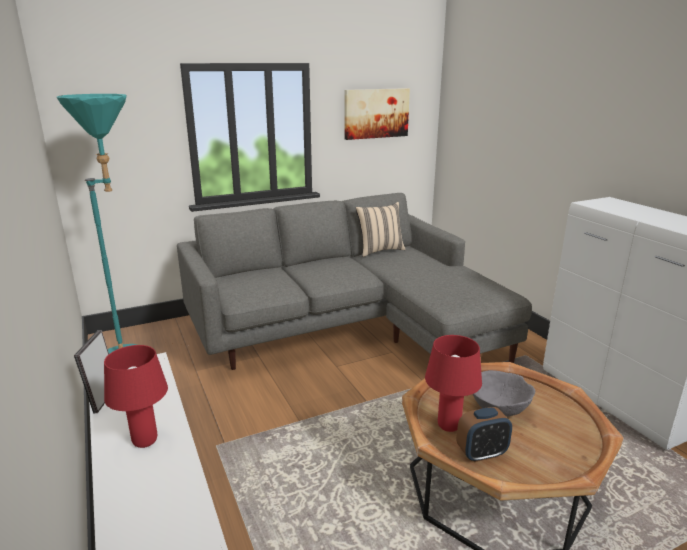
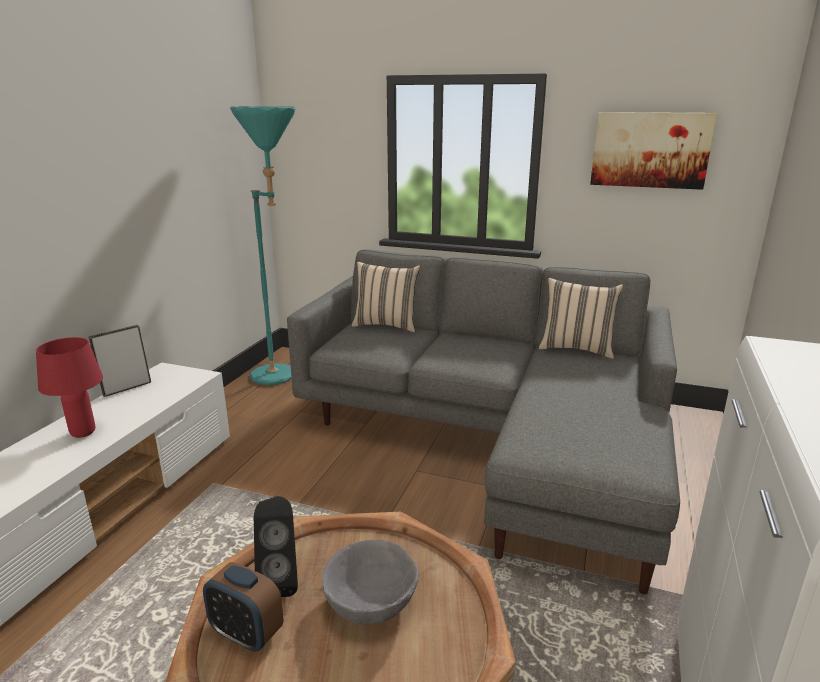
camera: 45 degrees right, 0 degrees up
red table lamp [425,335,482,432] -> black speaker [254,496,298,597]
none -> beige pillow [352,262,420,332]

